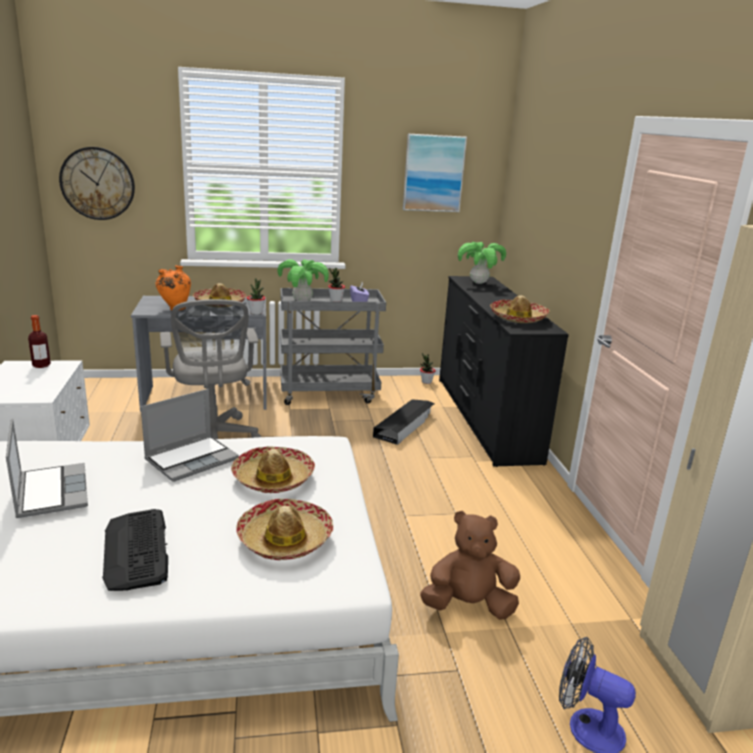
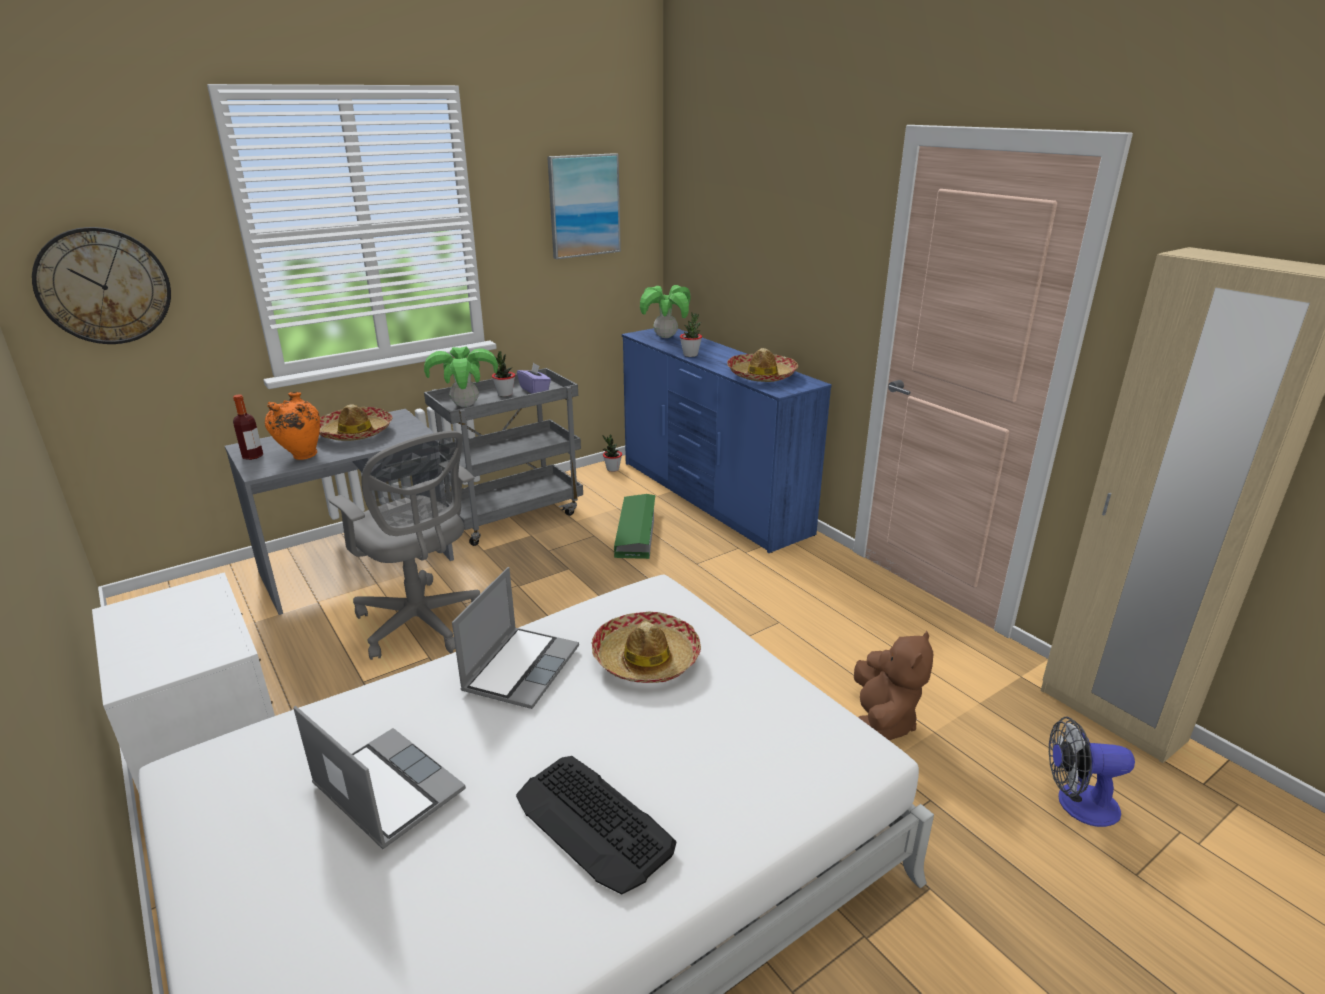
camera: 25 degrees left, 5 degrees up
bottle [28,315,51,368] -> bottle moved to [233,394,263,460]
hat [236,499,333,560] -> none
potted plant [247,278,265,315] -> potted plant moved to [680,312,702,357]
black storage box [373,399,435,445] -> green storage box [614,494,655,559]
brown plush toy [420,511,520,620] -> brown plush toy turned 135 degrees clockwise [854,631,933,741]
black dresser [439,276,569,467] -> blue dresser [622,328,832,553]

